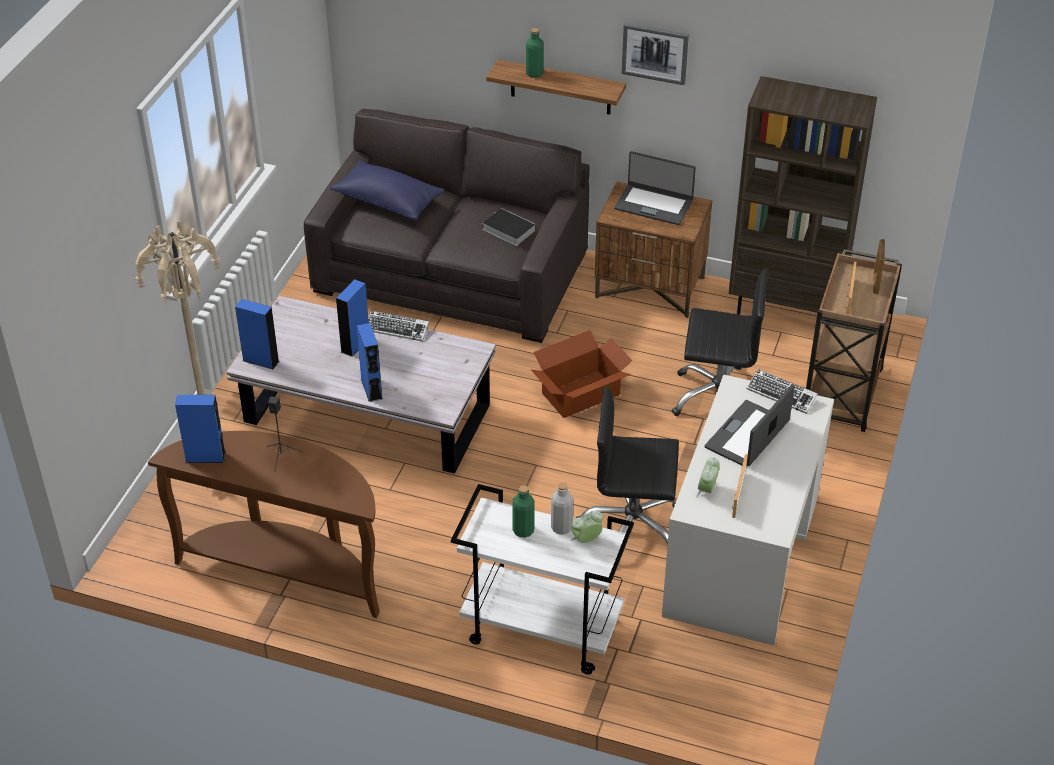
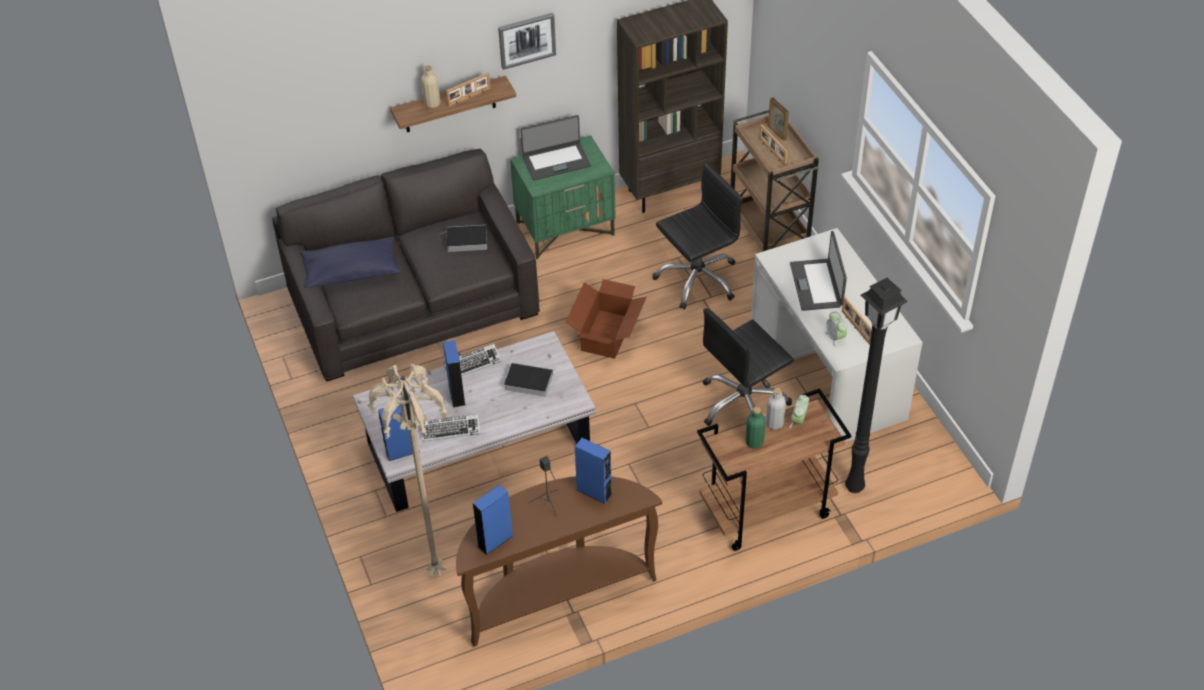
camera: 40 degrees left, 5 degrees up
blue speaker [356,323,383,402] -> blue speaker moved to [575,438,612,504]
white cart [451,484,634,675] -> brown cart [697,389,851,551]
green bottle [526,28,544,78] -> beige bottle [421,65,440,108]
brown nightstand [595,182,712,318] -> green nightstand [510,135,616,259]
keyboard [747,369,817,414] -> keyboard moved to [422,414,480,442]
none -> picture frame [446,73,491,107]
none -> book [503,363,553,397]
none -> black floor lamp [845,278,908,493]

